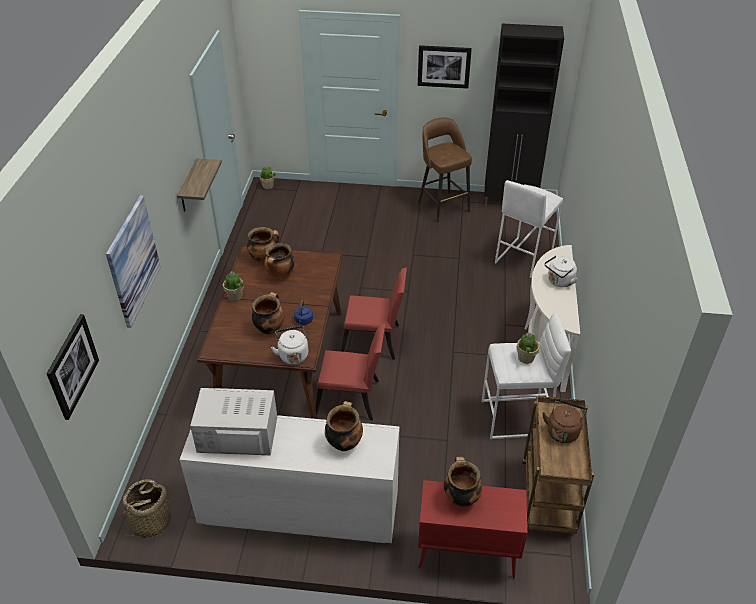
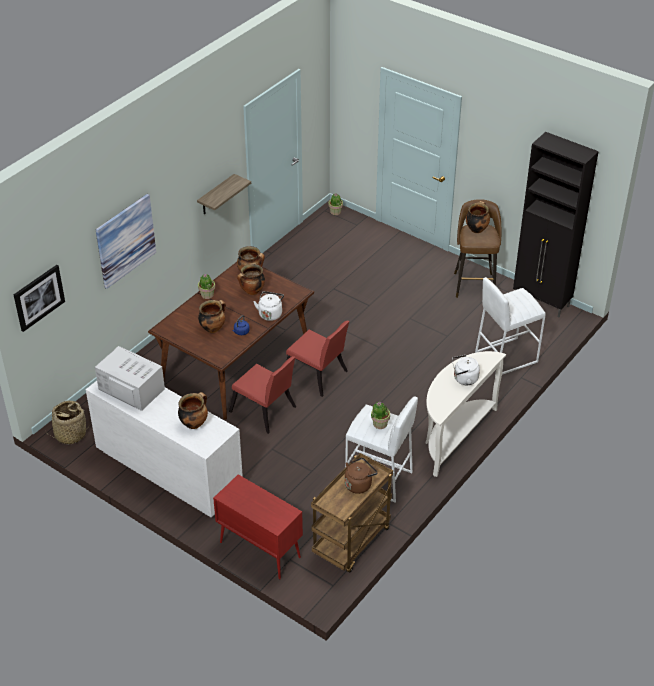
camera: 30 degrees right, 0 degrees up
white kettle [271,326,308,364] -> white kettle moved to [253,291,284,321]
picture [418,45,472,89] -> none
cooking pot [444,457,482,507] -> cooking pot moved to [466,201,490,233]

